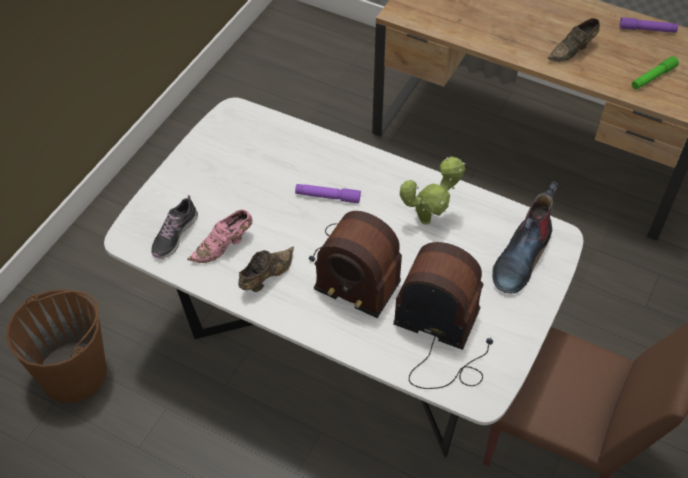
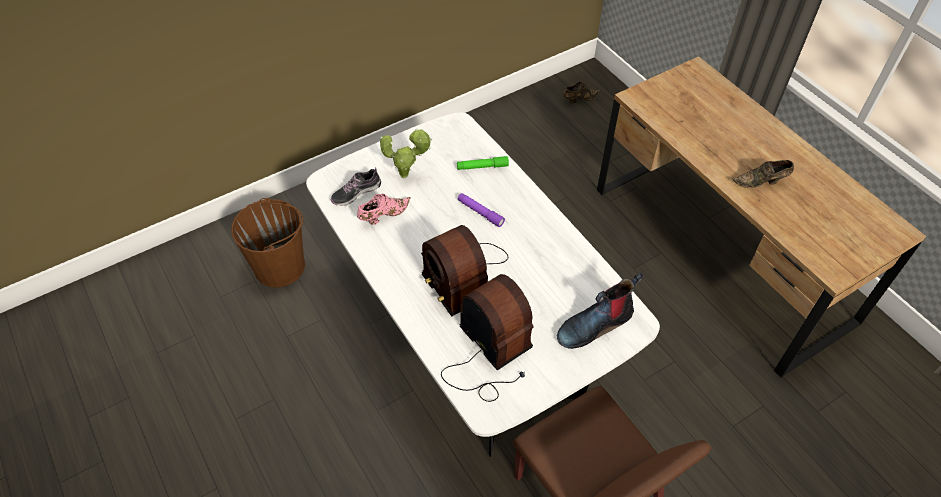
camera: 30 degrees right, 0 degrees up
pink shoe [187,210,253,263] -> pink shoe turned 150 degrees clockwise [357,193,411,225]
brown shoe [238,246,294,292] -> brown shoe moved to [563,82,601,103]
potted plant [400,157,466,225] -> potted plant moved to [380,128,432,179]
purple flashlight [619,17,678,33] -> none
green flashlight [632,56,679,89] -> green flashlight moved to [457,156,509,170]

